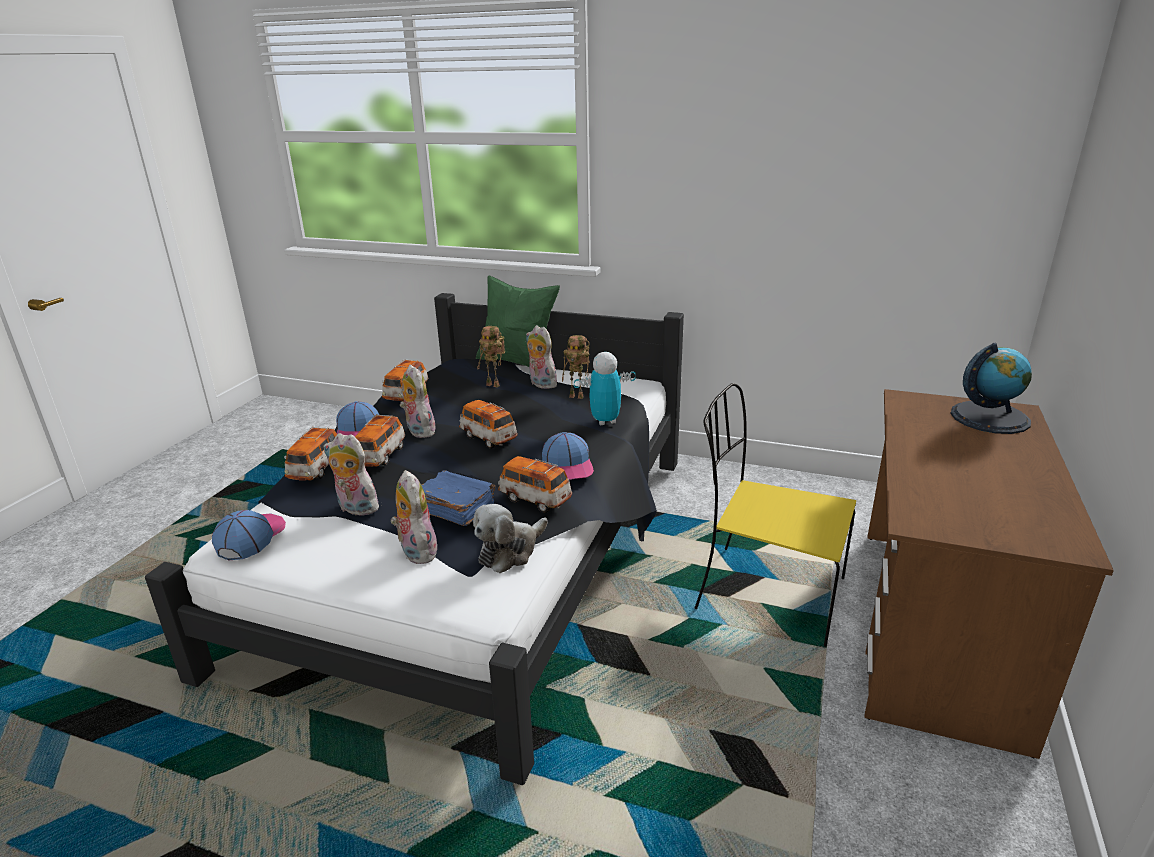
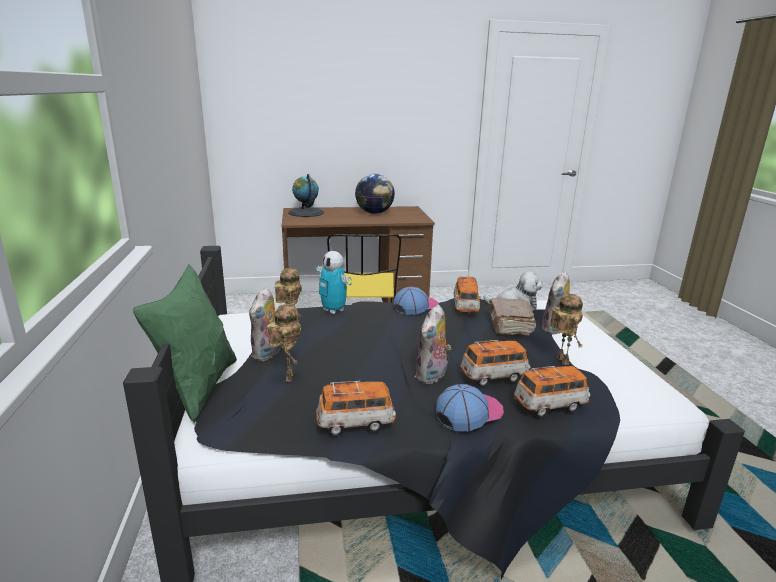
camera: 120 degrees left, 5 degrees down
cap [212,510,286,561] -> none
plush toy [324,433,379,516] -> toy robot [550,294,583,365]
blue book [422,471,496,526] -> brown book [489,298,536,335]
toy car [459,400,518,449] -> none
none -> globe [355,174,395,214]

